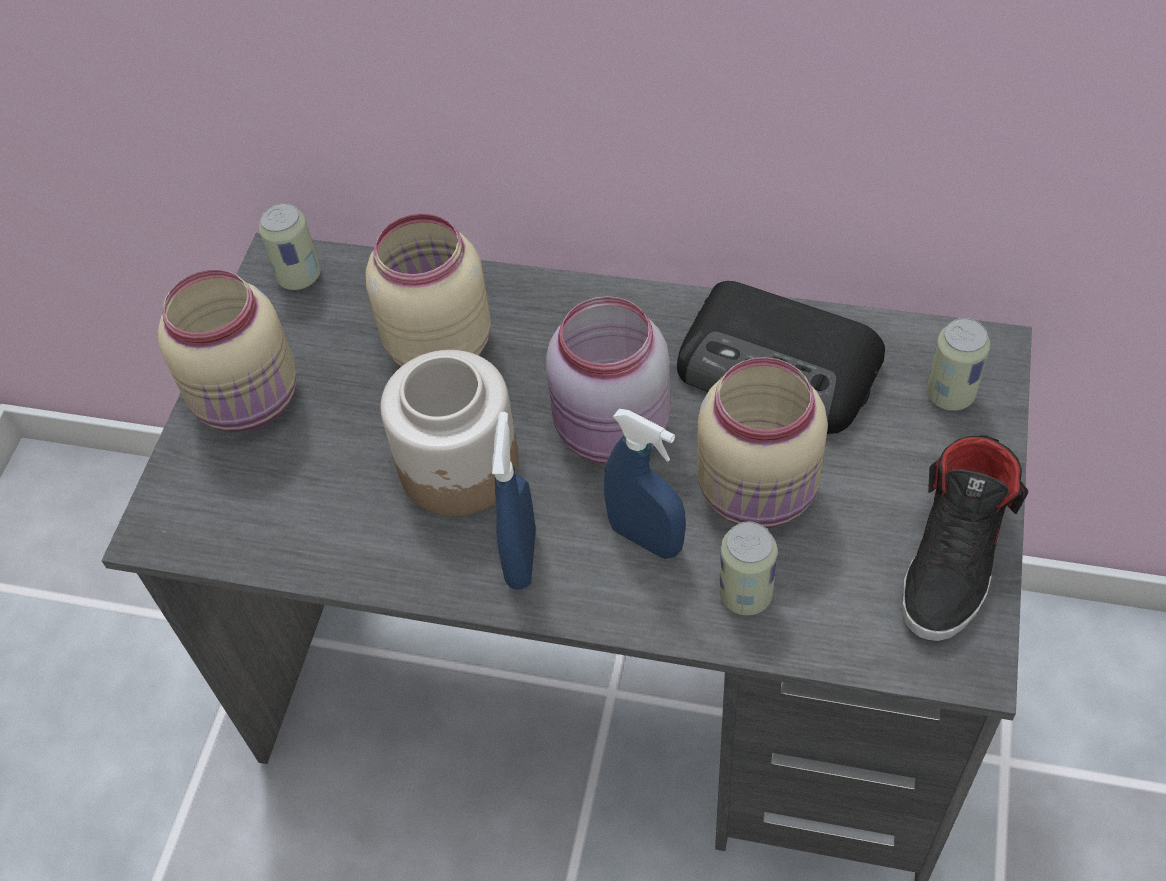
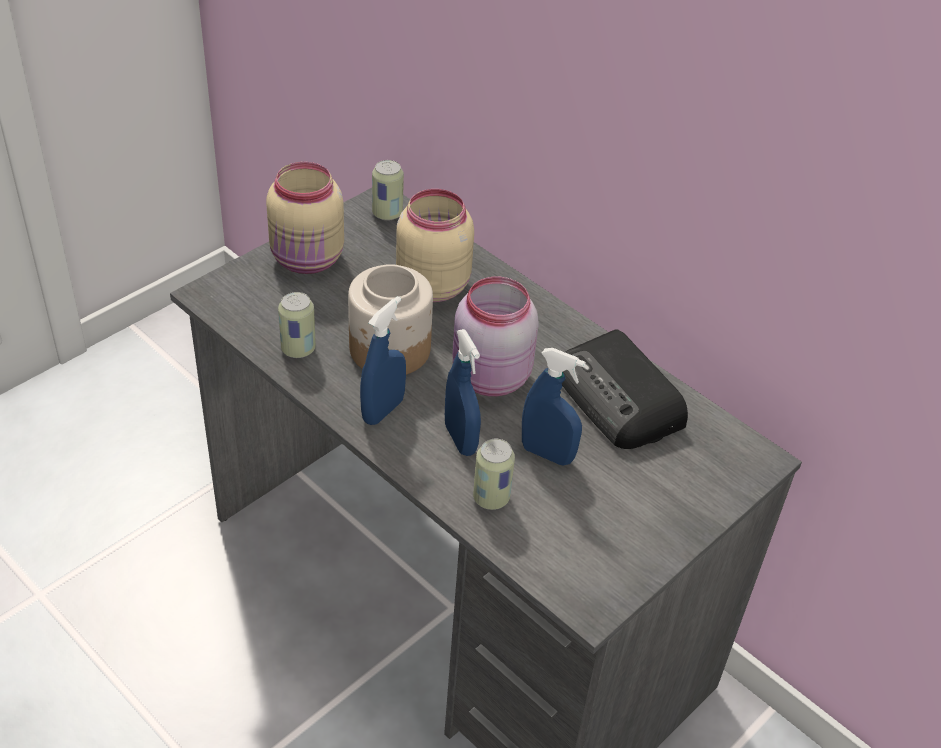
camera: 25 degrees right, 10 degrees down
beige jar [697,357,828,528] -> blue spray bottle [522,348,586,465]
black shoe [902,435,1028,641] -> none
can [927,318,990,411] -> can moved to [278,292,316,358]

